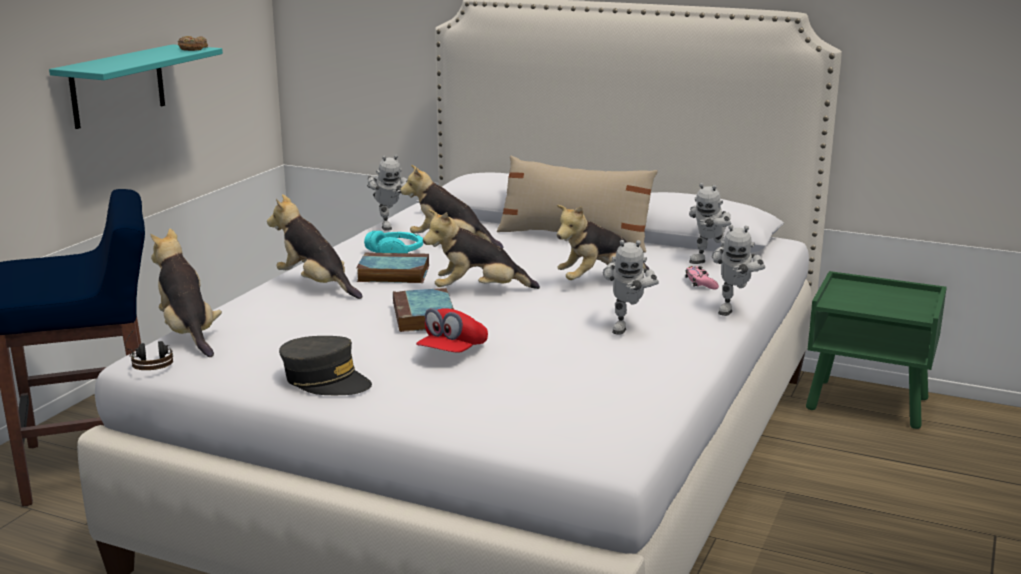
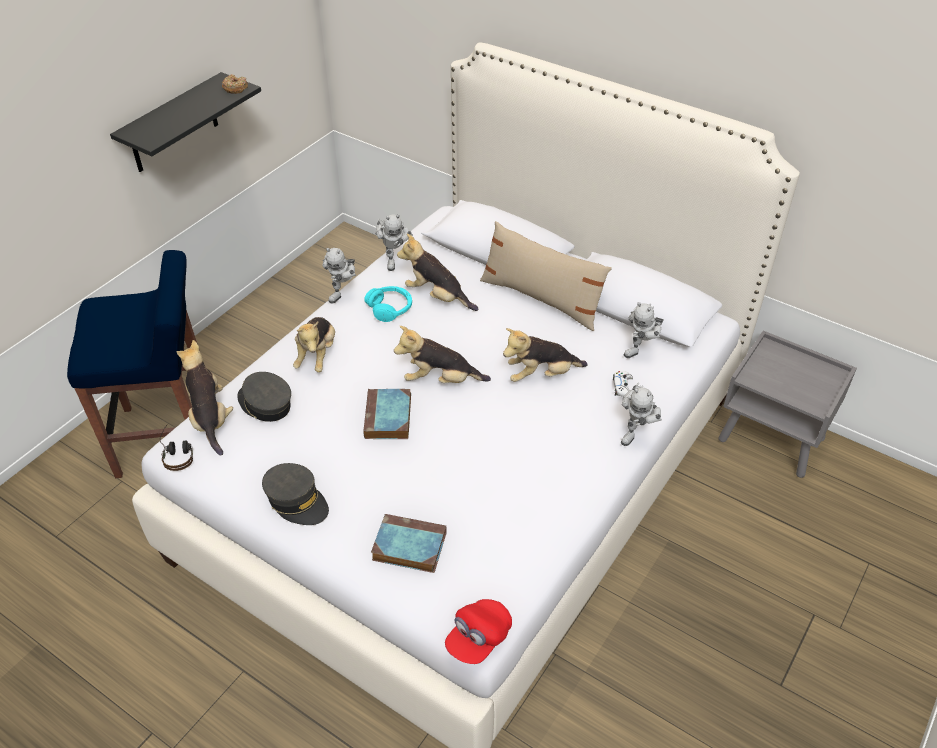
camera: 10 degrees right, 25 degrees up
turquoise shelf [49,44,223,129] -> black shelf [110,72,261,172]
plush toy [267,194,362,299] -> plush toy turned 135 degrees counterclockwise [293,317,335,372]
book [356,253,429,283] -> book moved to [371,514,446,573]
red cap [416,308,488,353] -> red cap moved to [445,599,512,664]
toy robot [603,240,659,334] -> toy robot moved to [322,248,356,303]
pink game controller [685,266,719,290] -> white game controller [613,371,633,397]
green nightstand [806,271,947,429] -> grey nightstand [719,331,857,478]
none -> grey cap [237,372,291,422]

